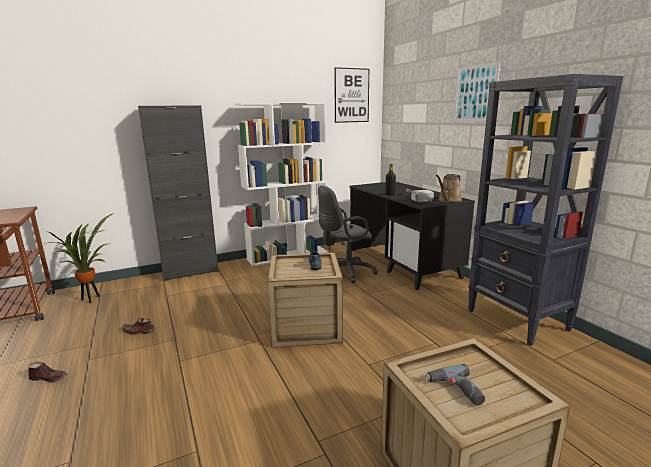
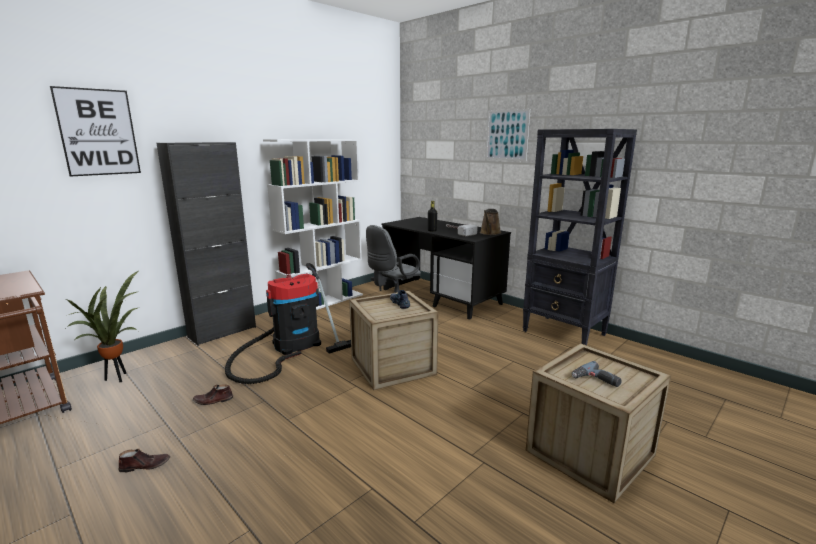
camera: 20 degrees left, 0 degrees up
picture [334,67,369,123] -> picture moved to [50,86,141,176]
none -> vacuum cleaner [225,263,351,384]

